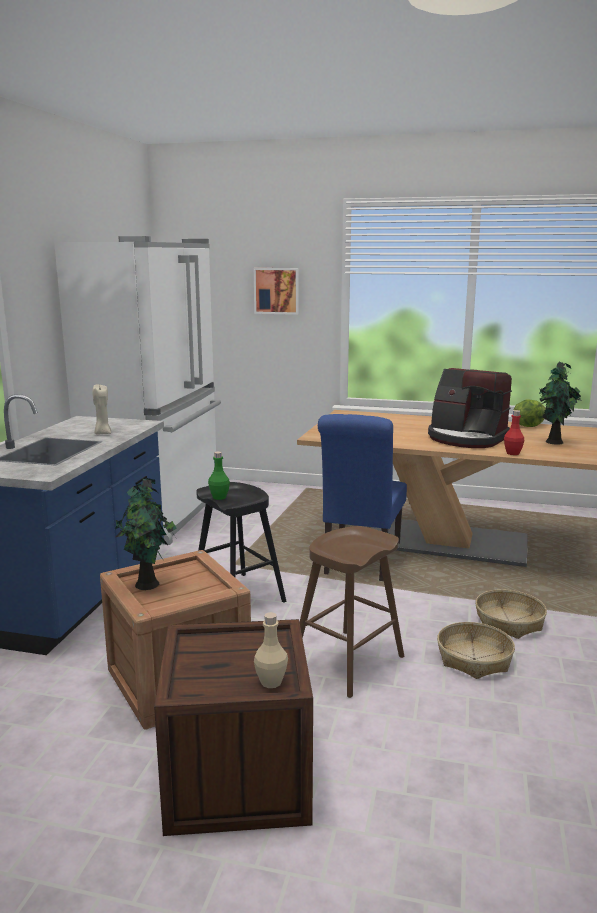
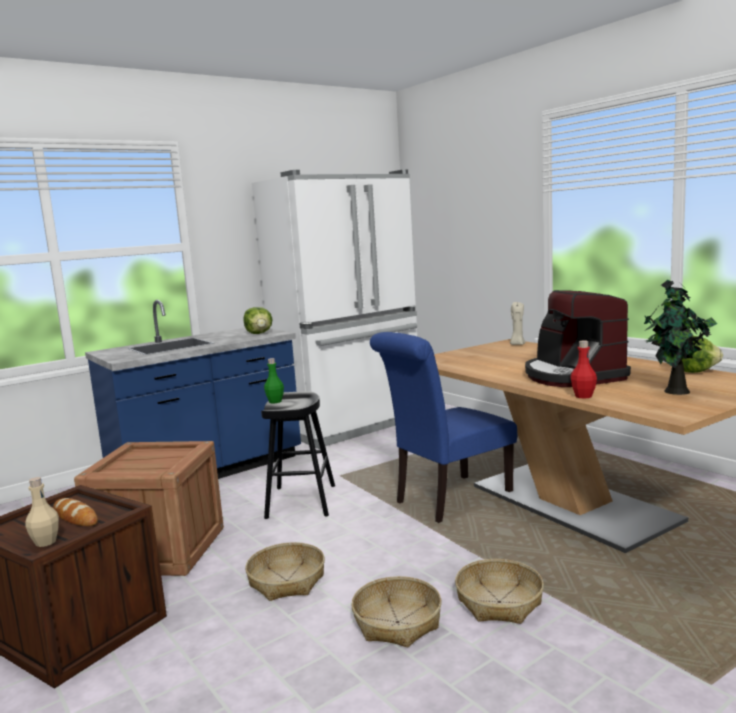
camera: 40 degrees right, 5 degrees down
beige candle [92,385,111,435] -> beige candle moved to [510,302,525,345]
potted plant [115,478,177,590] -> none
picture [254,268,299,315] -> none
brown stool [300,526,404,698] -> basket [245,542,325,601]
none -> bread [53,498,98,526]
none -> lettuce [244,307,272,334]

